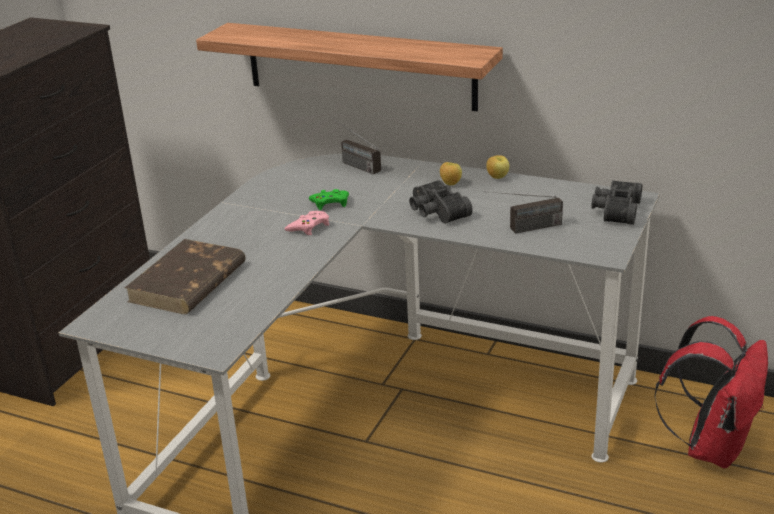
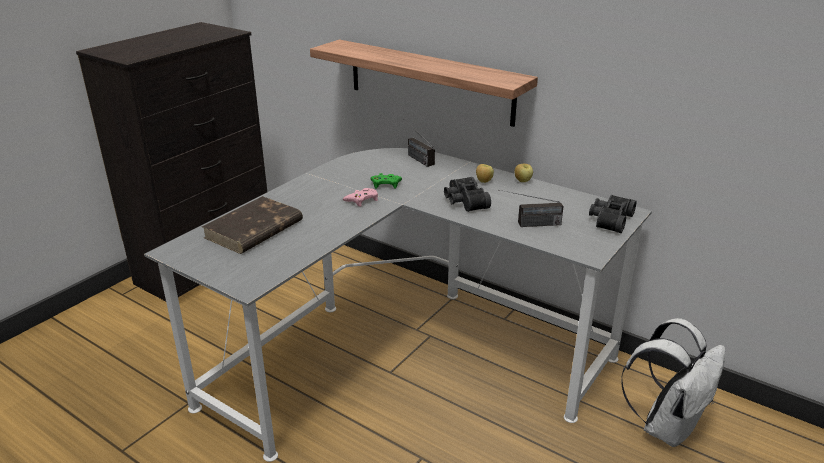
camera: 10 degrees right, 0 degrees up
red backpack [654,316,768,469] -> white backpack [622,318,725,447]

